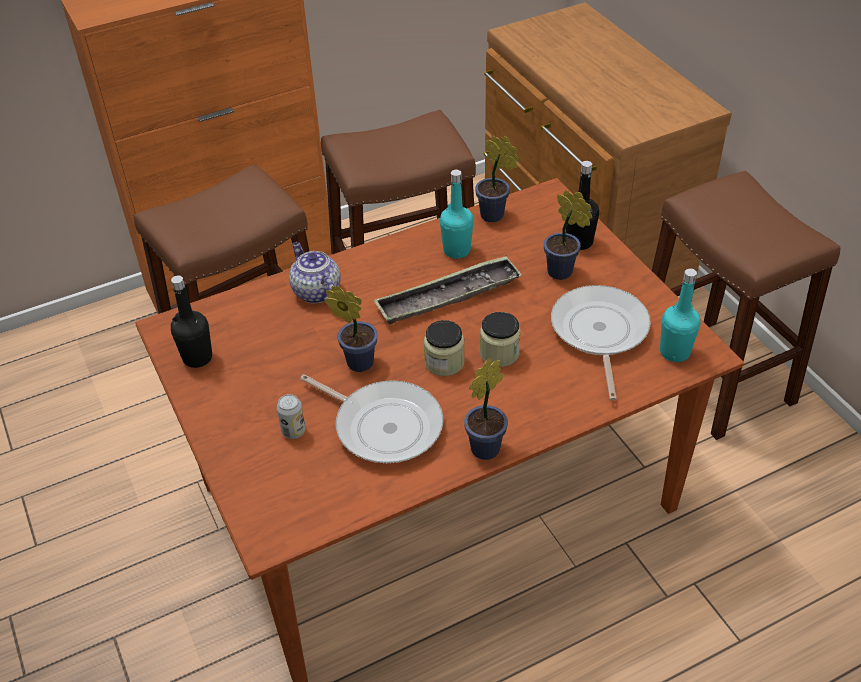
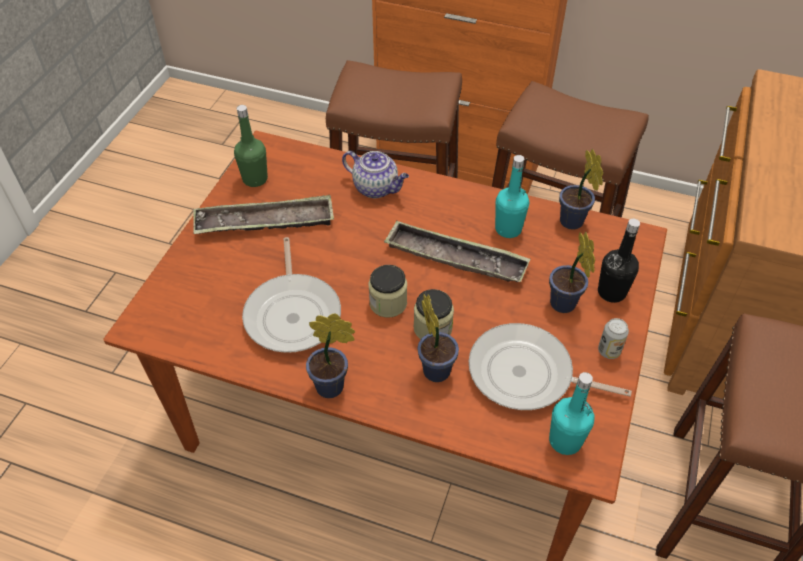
camera: 45 degrees right, 5 degrees up
black bottle [171,275,212,368] -> green bottle [234,105,268,187]
can [277,394,306,439] -> can moved to [598,318,629,359]
teapot [289,242,341,303] -> teapot turned 105 degrees clockwise [342,151,409,198]
potted plant [325,286,378,372] -> potted plant moved to [417,294,459,382]
frying pan [551,285,651,401] -> frying pan turned 120 degrees counterclockwise [469,323,632,410]
none -> tray [193,195,334,234]

